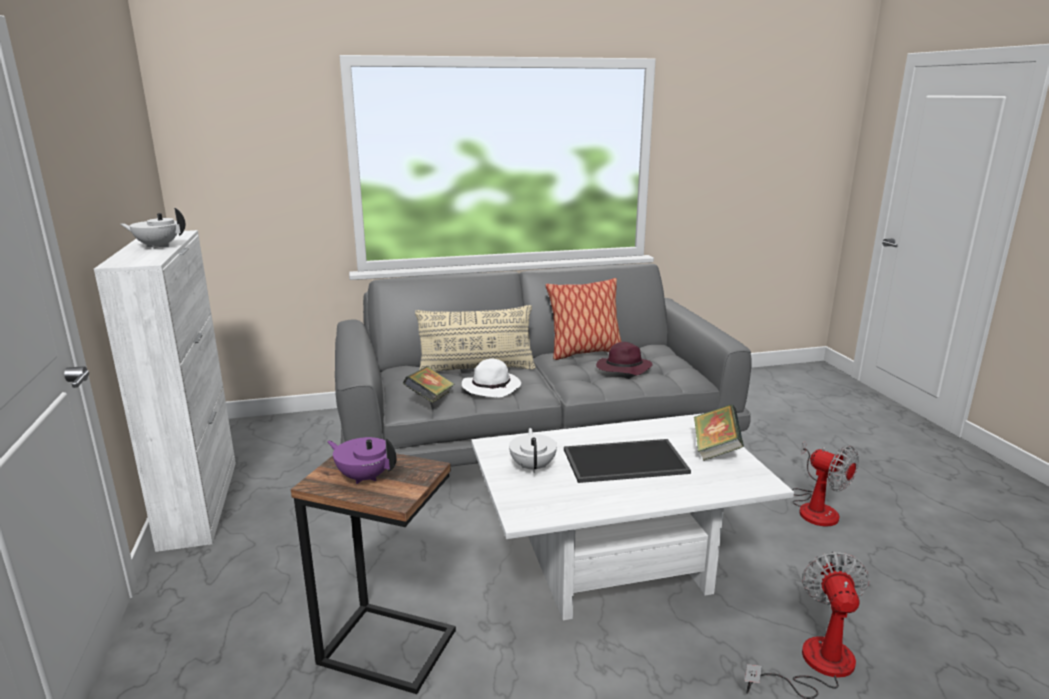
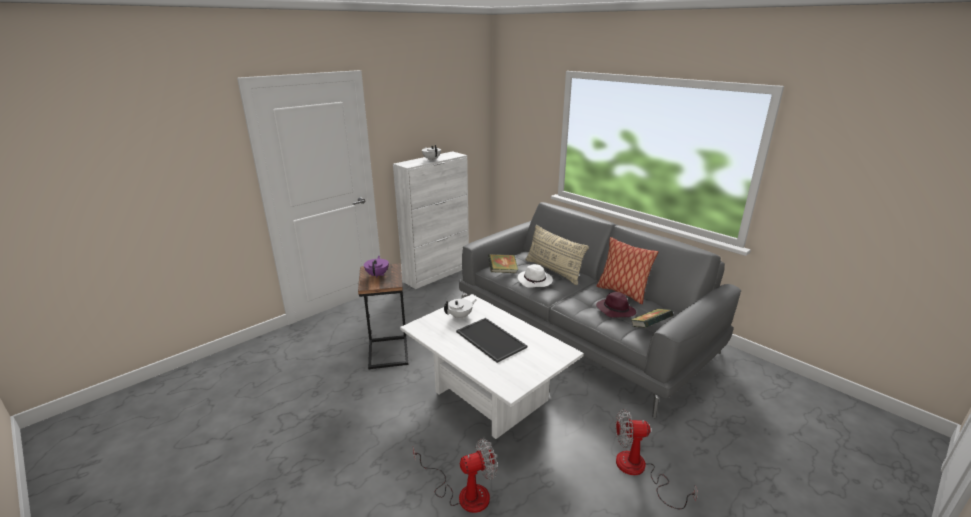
camera: 60 degrees right, 5 degrees up
book [694,404,744,461] -> book moved to [631,309,674,328]
fan [792,440,859,527] -> fan turned 75 degrees clockwise [616,409,698,509]

